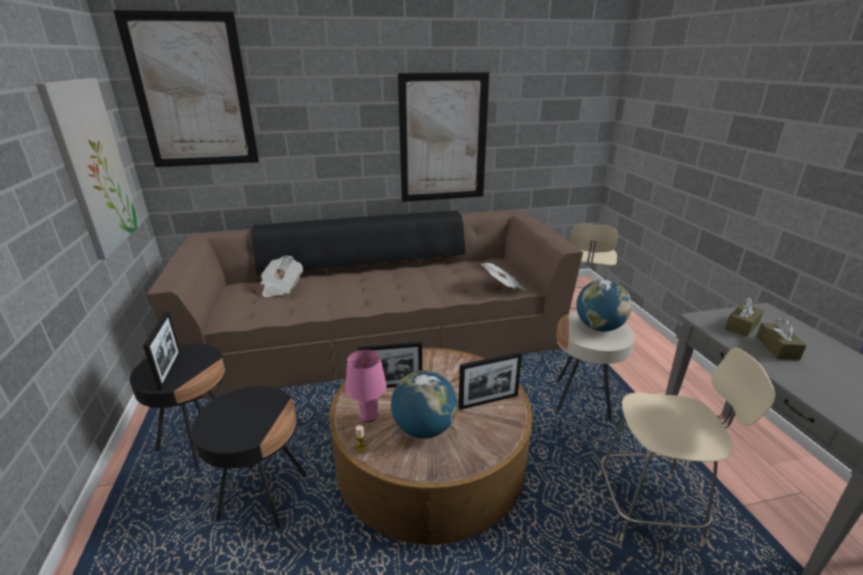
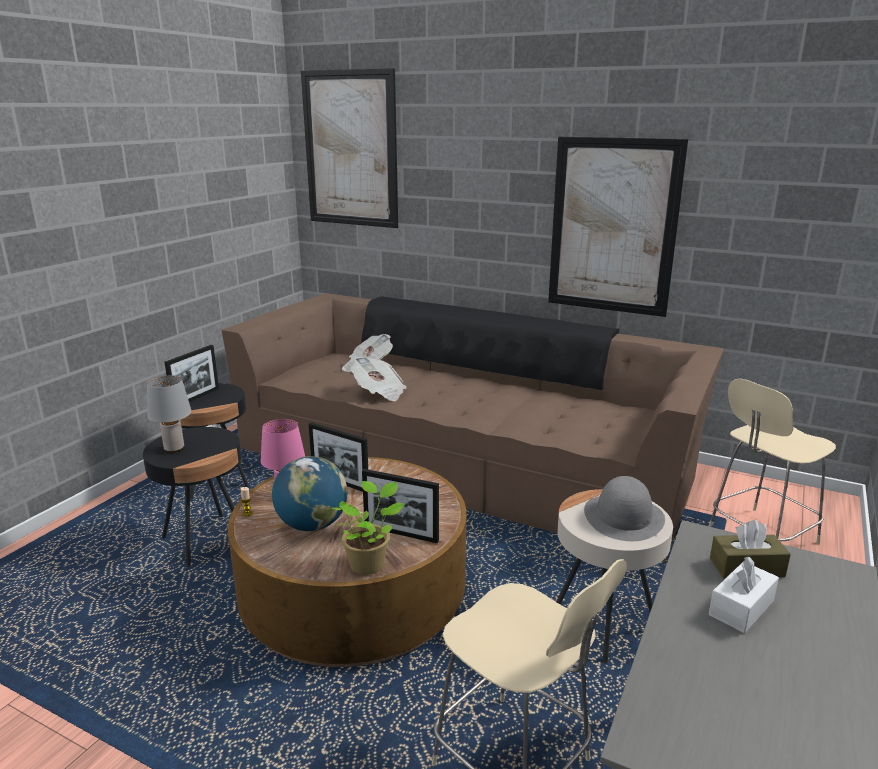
camera: 40 degrees right, 5 degrees down
picture [36,78,140,260] -> none
newspaper [481,263,526,290] -> newspaper moved to [351,356,407,401]
globe [576,280,632,332] -> grey hat [584,476,665,541]
brown tissue box [756,318,807,360] -> white tissue box [709,557,779,633]
none -> grey table lamp [147,375,191,453]
none -> potted plant [332,481,404,575]

